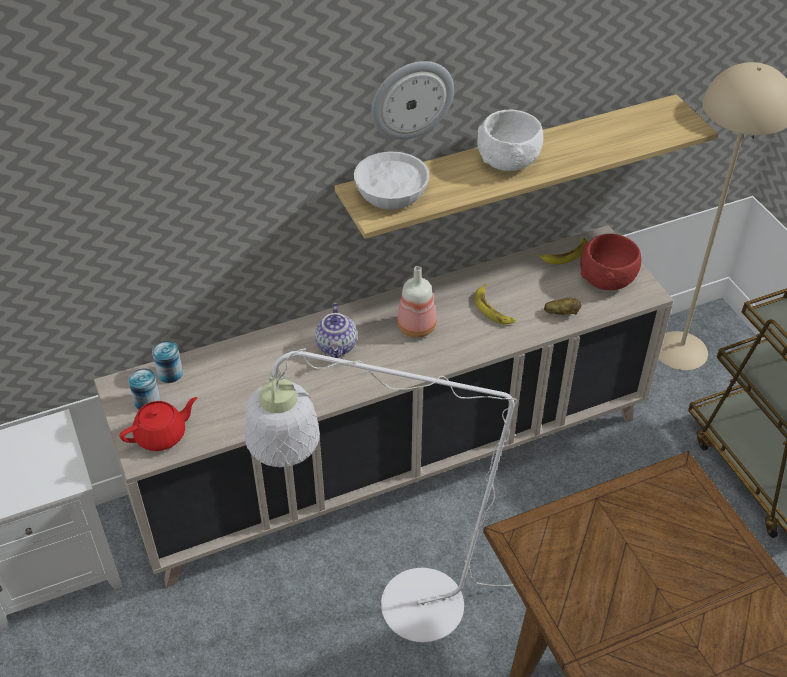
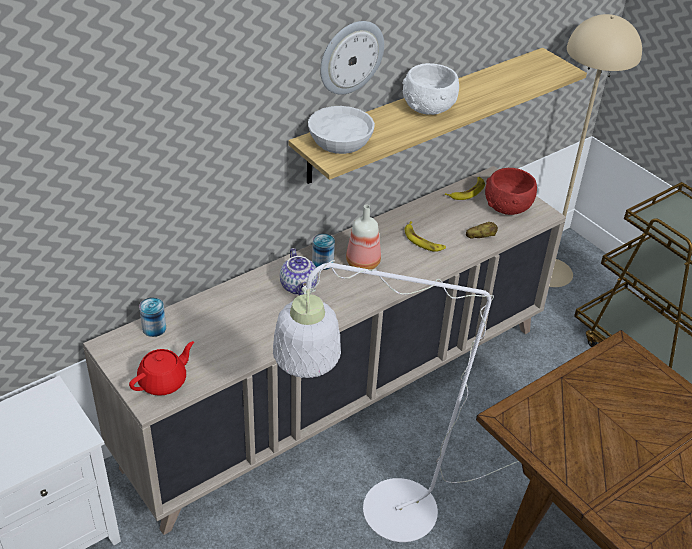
camera: 15 degrees left, 5 degrees down
can [128,369,161,410] -> can moved to [312,233,335,270]

